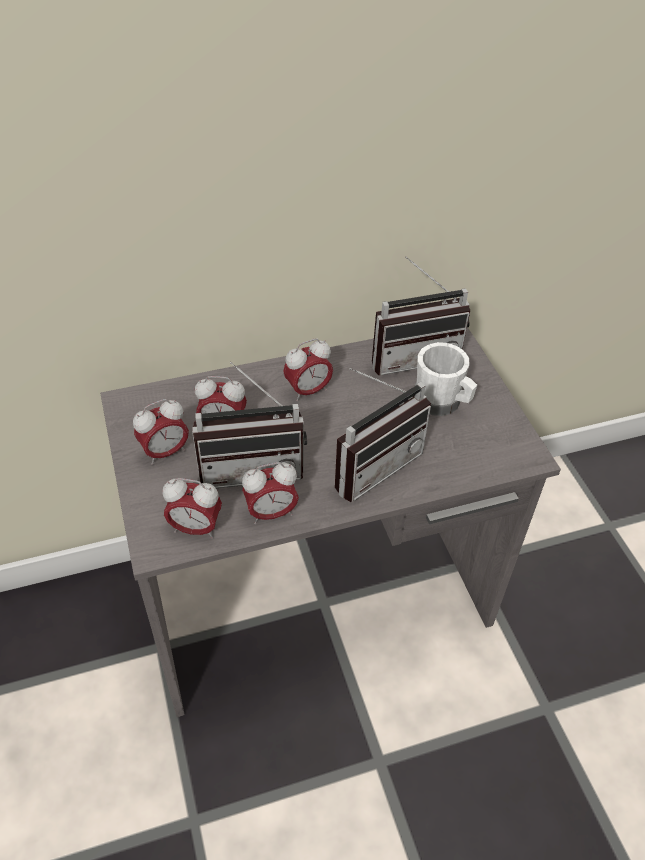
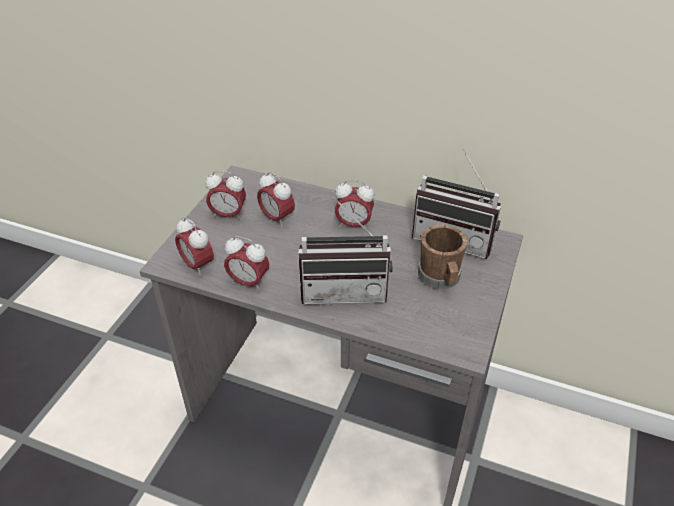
camera: 40 degrees right, 5 degrees down
radio [192,362,307,488] -> none
white mug [415,342,477,416] -> brown mug [418,225,467,290]

